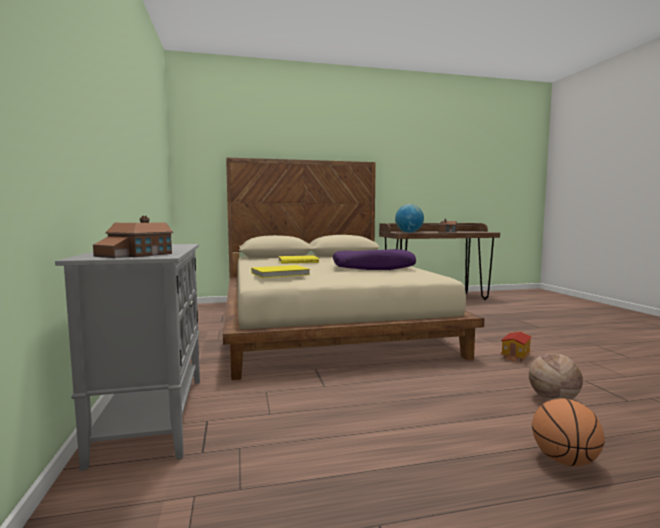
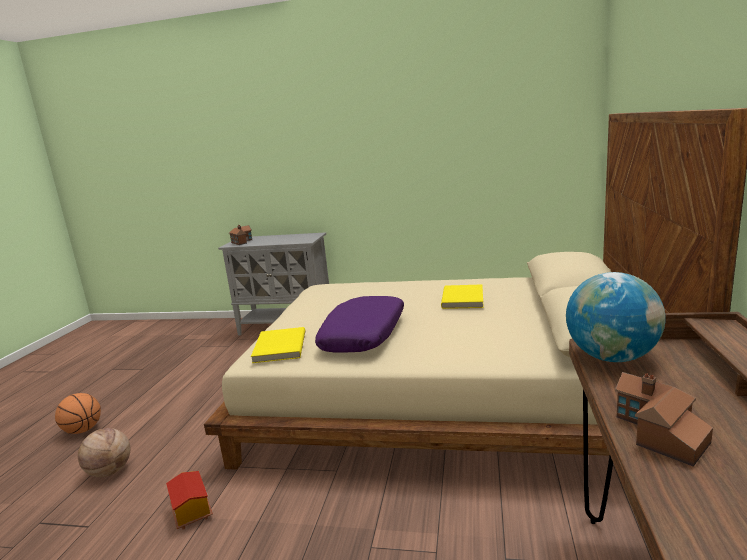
camera: 115 degrees right, 10 degrees up
yellow book [251,265,310,278] -> yellow book moved to [251,327,305,363]

